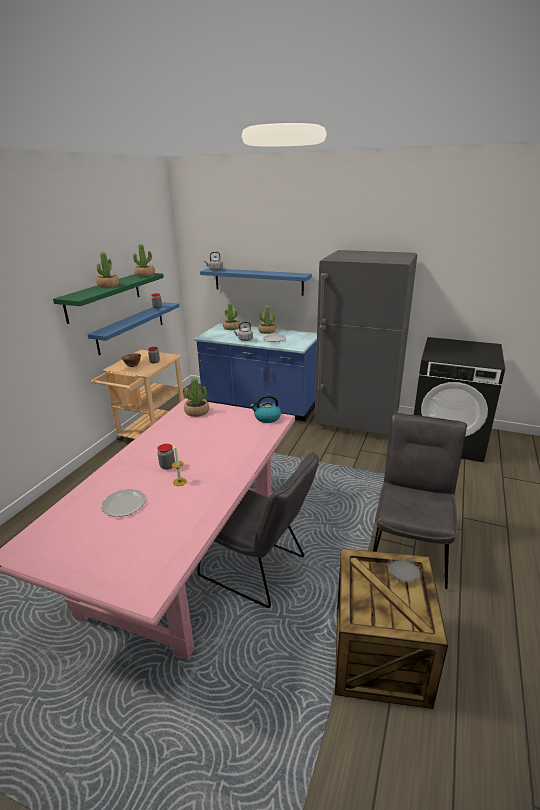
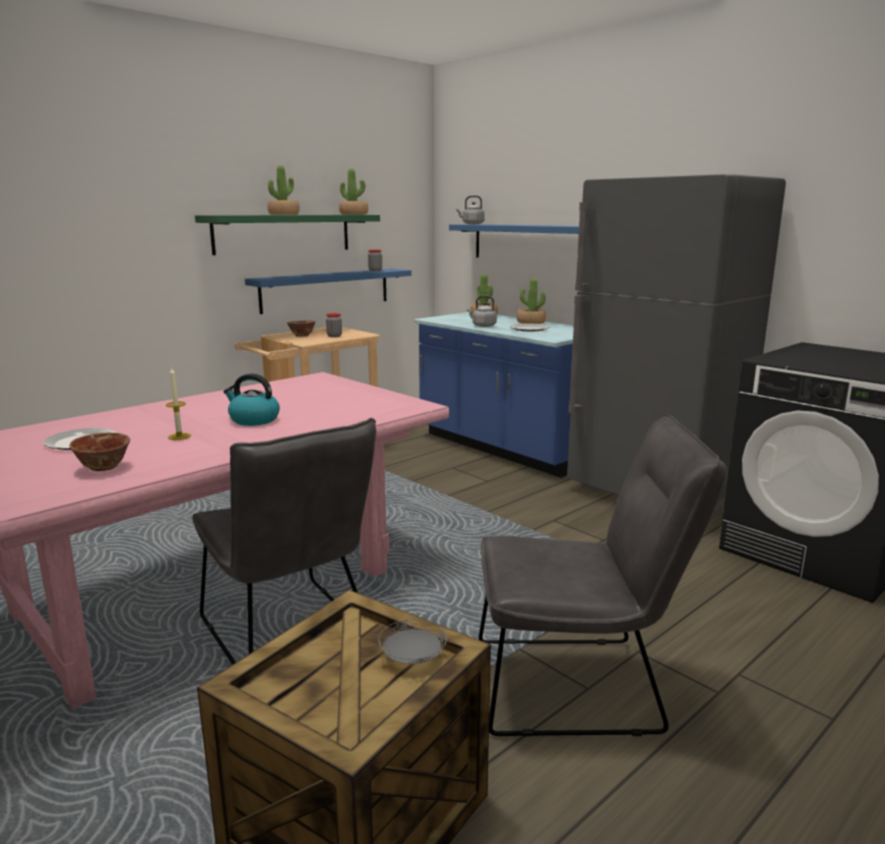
camera: 25 degrees right, 10 degrees down
jar [157,444,175,470] -> none
potted plant [184,377,209,417] -> none
kettle [250,395,281,423] -> kettle moved to [223,373,280,426]
grey chair [373,413,467,589] -> grey chair turned 45 degrees clockwise [479,414,727,736]
none -> bowl [69,433,130,471]

